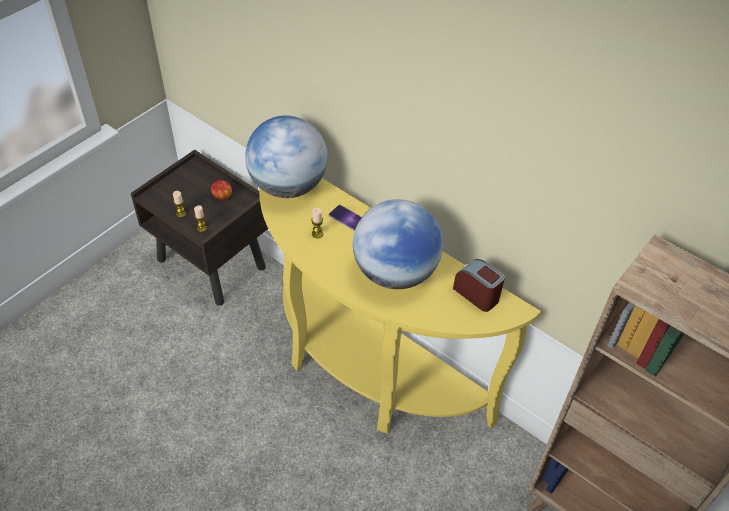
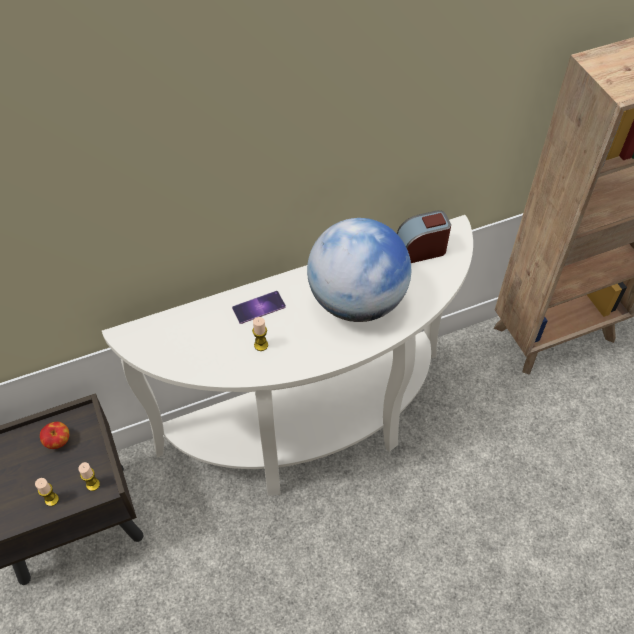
camera: 60 degrees left, 5 degrees up
globe [245,116,328,198] -> none
yellow console table [259,178,541,434] -> white console table [102,215,473,496]

